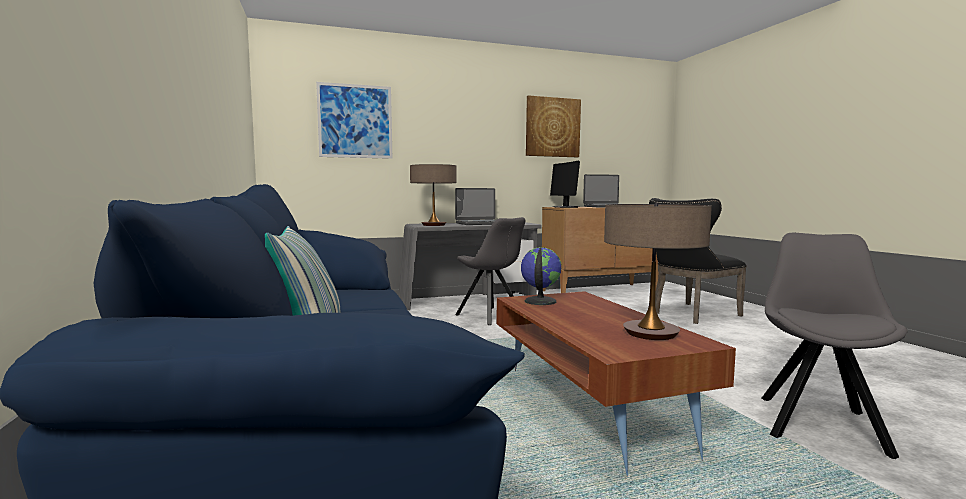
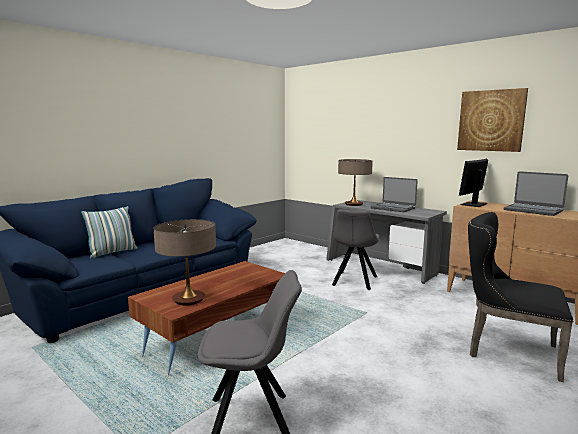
camera: 60 degrees right, 5 degrees up
picture [316,82,392,159] -> none
globe [521,247,562,305] -> none

